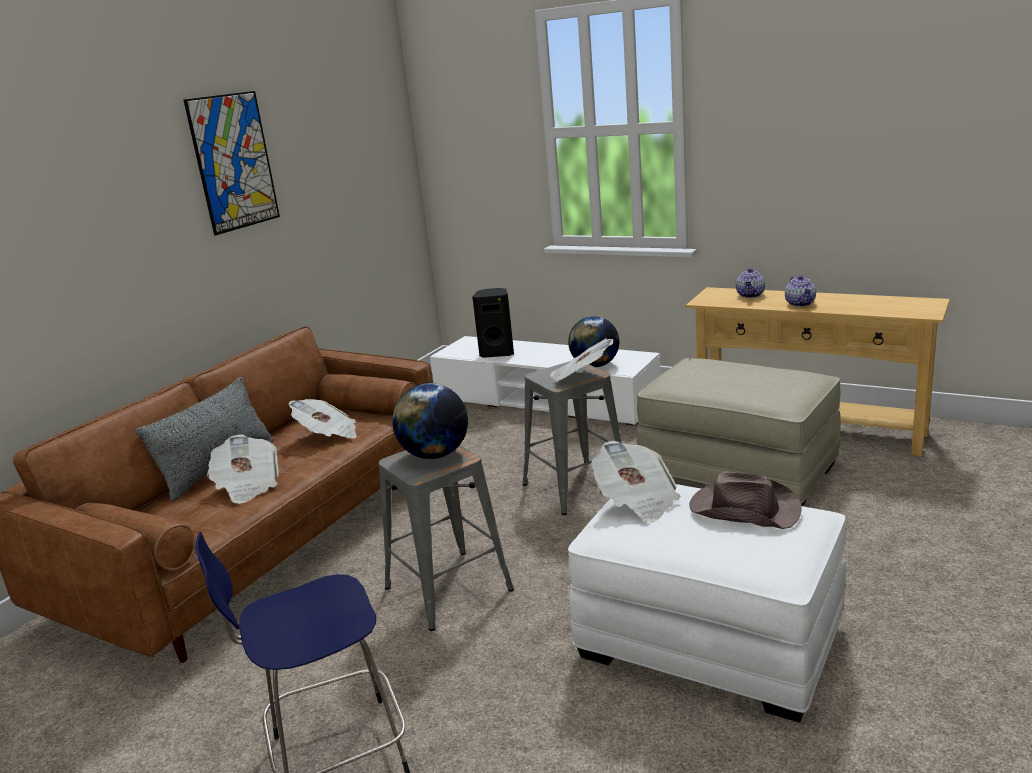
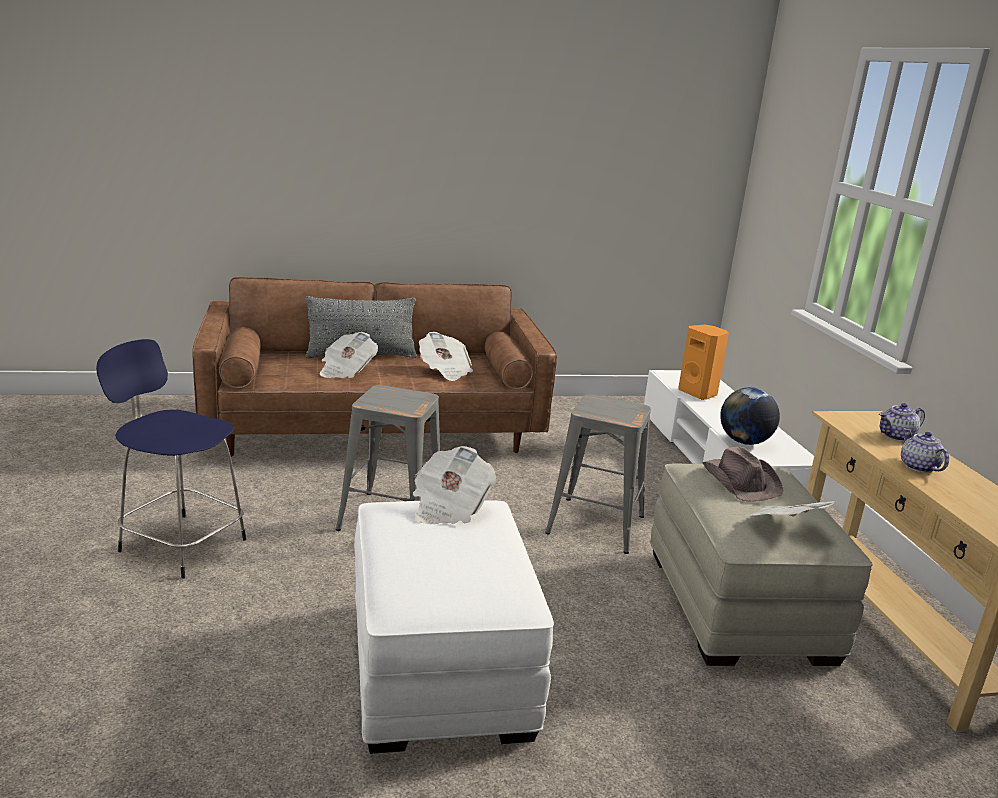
camera: 45 degrees right, 0 degrees up
picture [184,91,280,235] -> none
globe [392,383,468,459] -> none
black speaker [472,288,514,358] -> orange speaker [678,324,729,400]
newspaper [550,339,614,383] -> newspaper moved to [746,501,835,517]
brown hat [689,471,802,529] -> brown hat moved to [702,447,784,502]
teapot [785,276,816,307] -> teapot turned 120 degrees clockwise [901,429,949,473]

